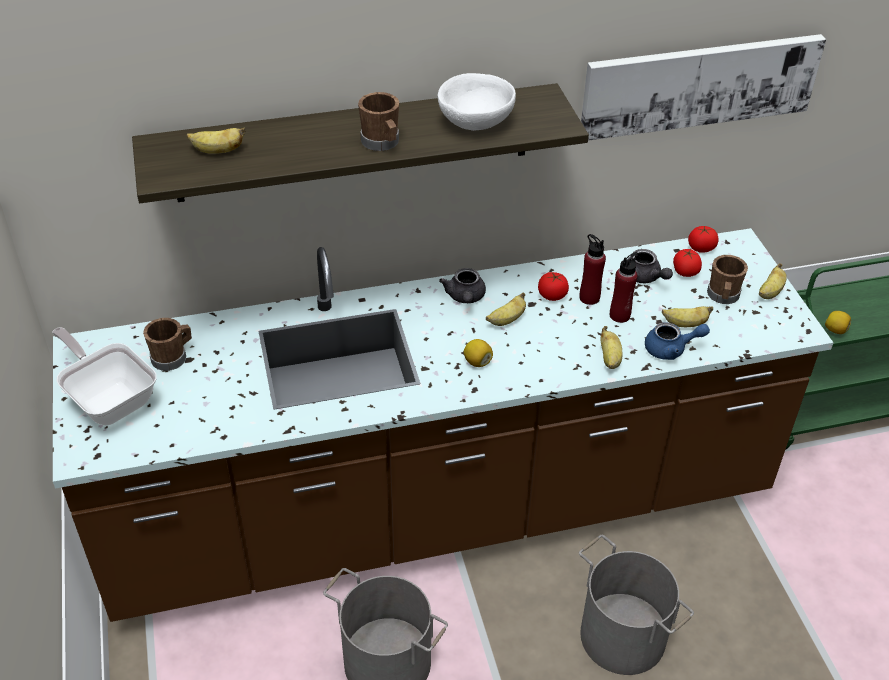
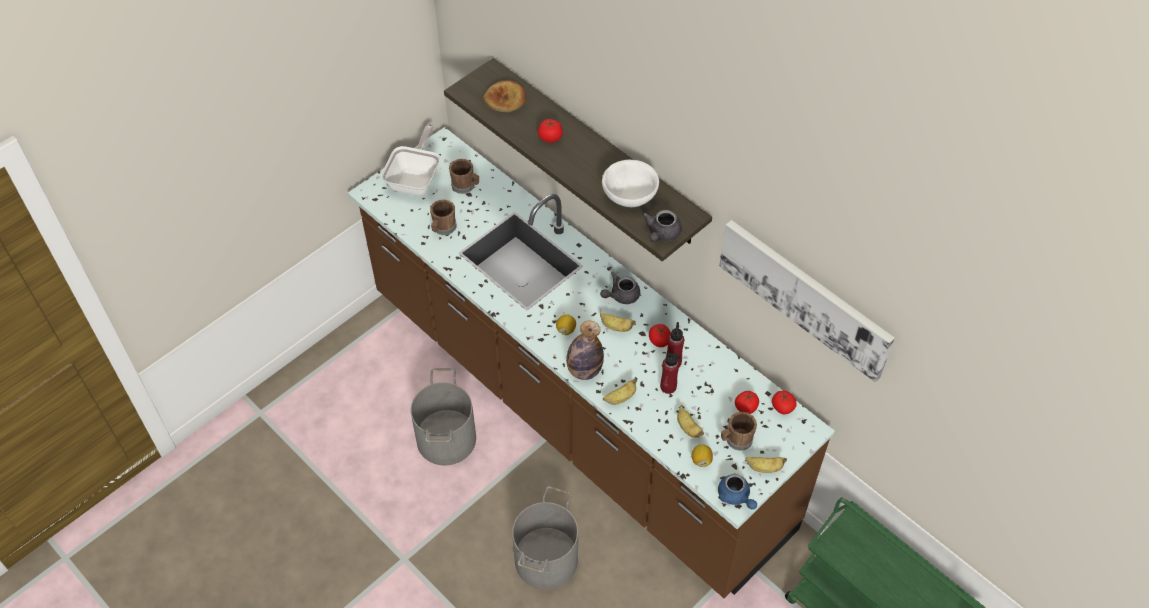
camera: 60 degrees right, 10 degrees up
banana [187,127,246,154] -> bread [483,80,527,113]
brown mug [358,92,399,151] -> brown mug moved to [430,199,456,235]
grey teapot [628,249,673,283] -> grey teapot moved to [642,210,682,242]
blue teapot [645,322,710,360] -> blue teapot moved to [718,474,757,510]
lemon [825,311,851,334] -> lemon moved to [691,444,713,467]
none -> tomato [538,119,563,143]
none -> bottle [566,321,604,380]

